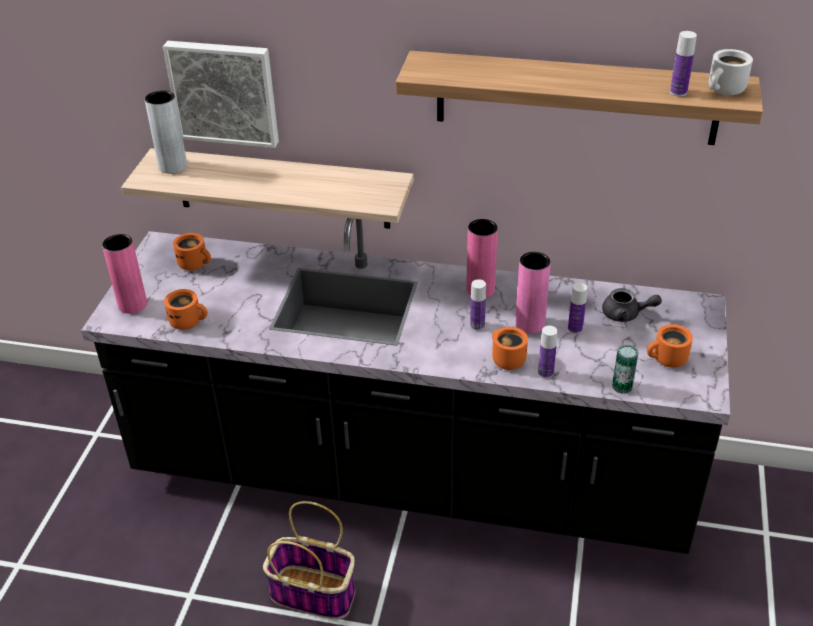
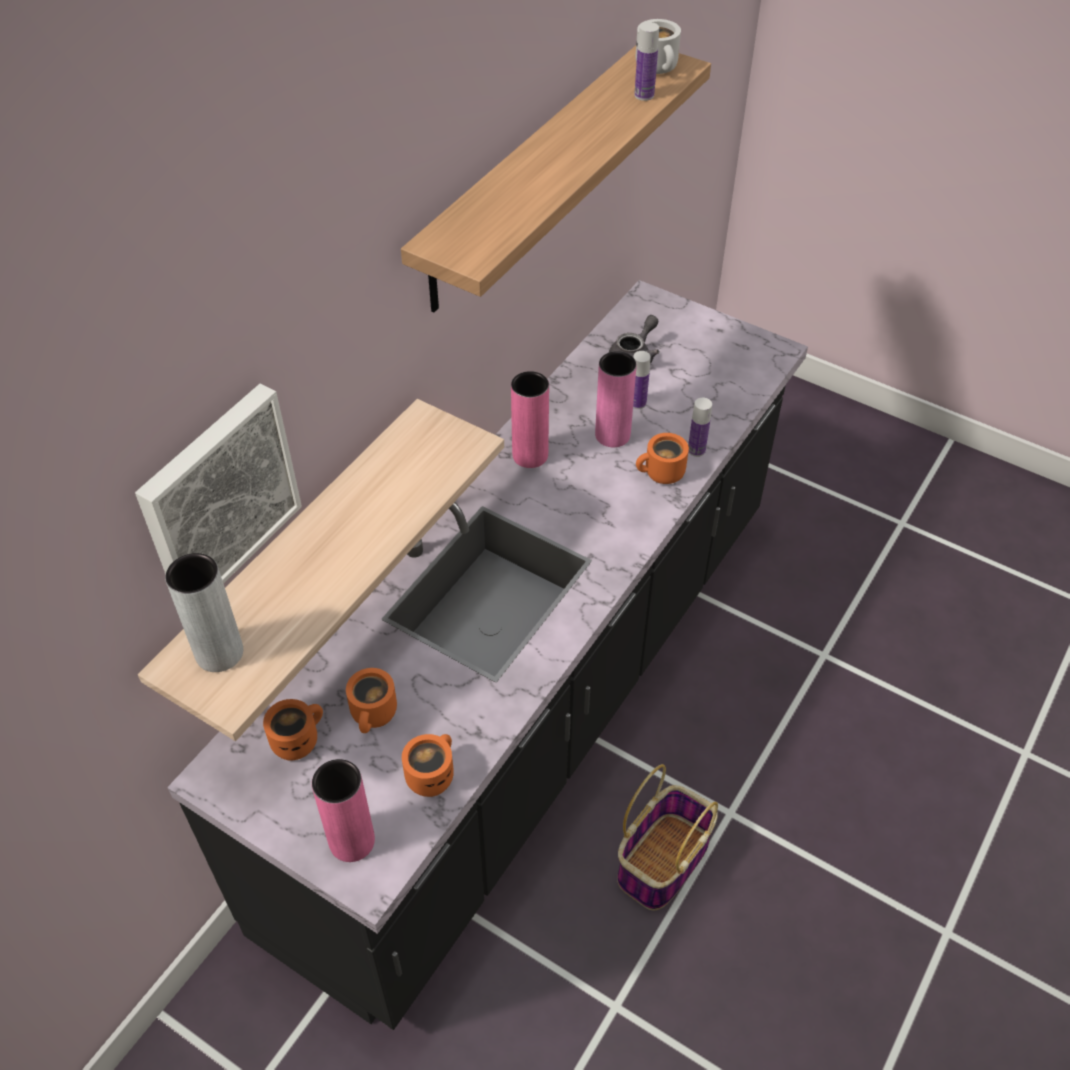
camera: 70 degrees left, 10 degrees up
bottle [470,279,486,330] -> none
can [612,344,639,394] -> none
orange mug [647,324,693,368] -> orange mug moved to [346,668,397,733]

